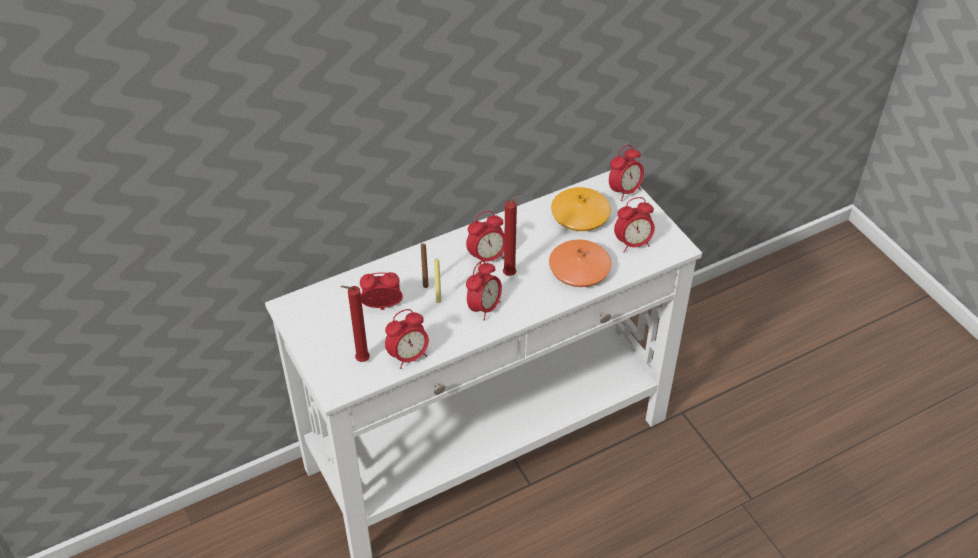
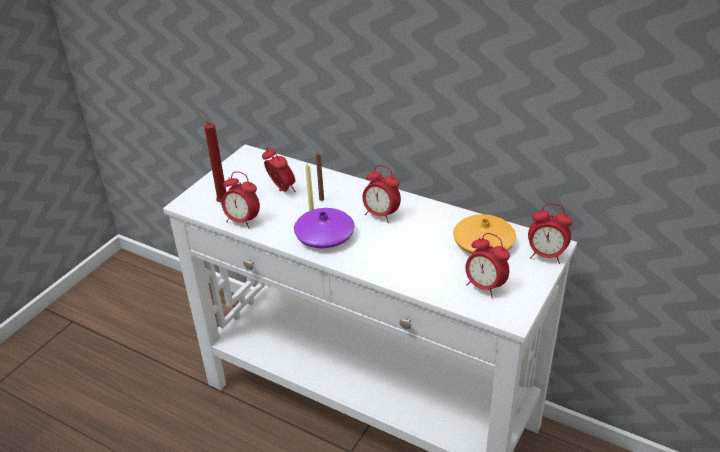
camera: 60 degrees right, 10 degrees down
alarm clock [466,261,502,321] -> purple vase [294,208,355,248]
red candle [503,195,523,276] -> none
orange vase [549,239,612,287] -> none

